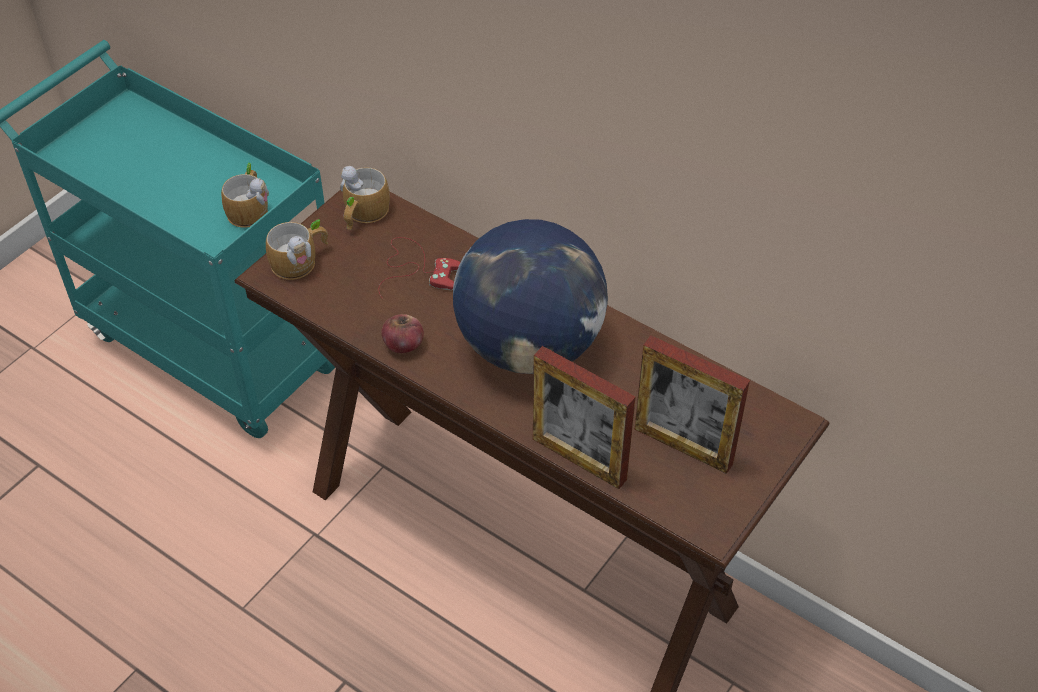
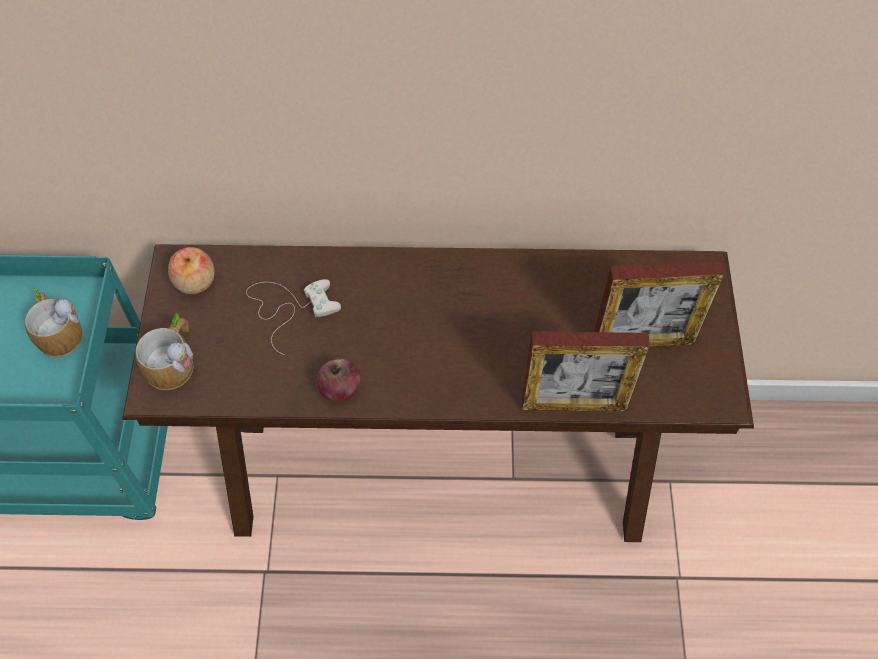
camera: 35 degrees left, 10 degrees up
mug [340,166,390,230] -> apple [168,247,215,294]
red game controller [378,237,460,297] -> white game controller [246,279,341,355]
globe [453,219,608,374] -> none

